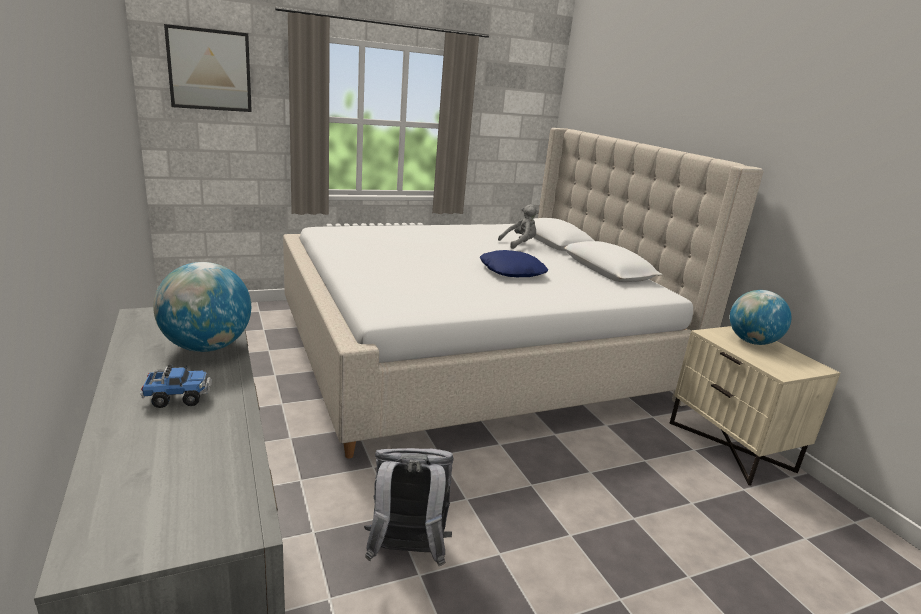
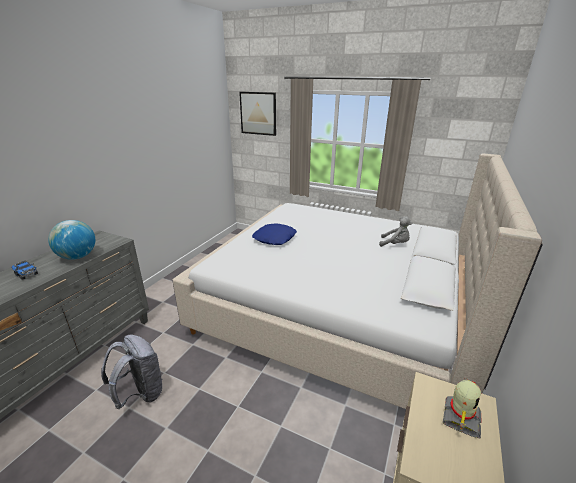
camera: 50 degrees right, 5 degrees up
blue pillow [480,250,548,277] -> blue pillow moved to [252,224,297,245]
globe [730,290,791,345] -> toy robot [443,380,481,439]

